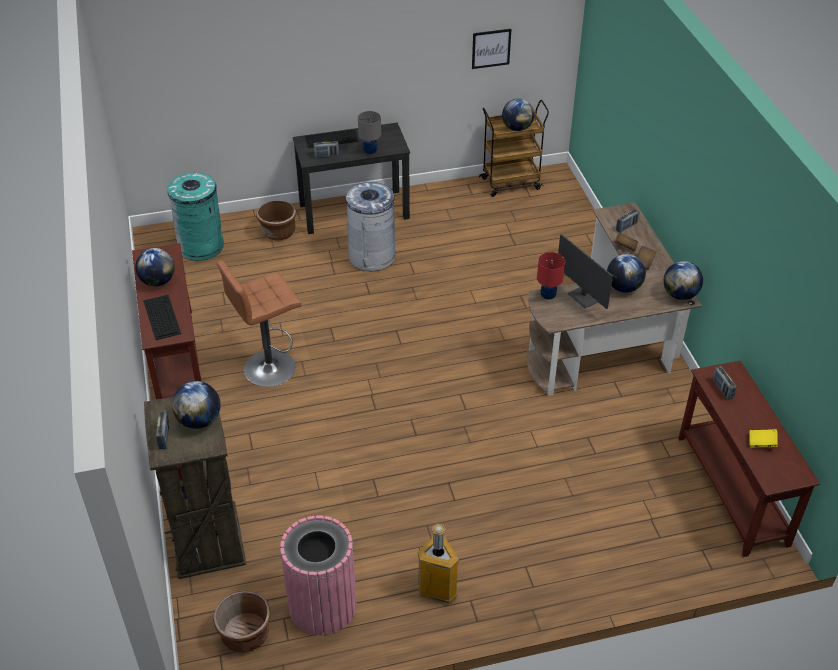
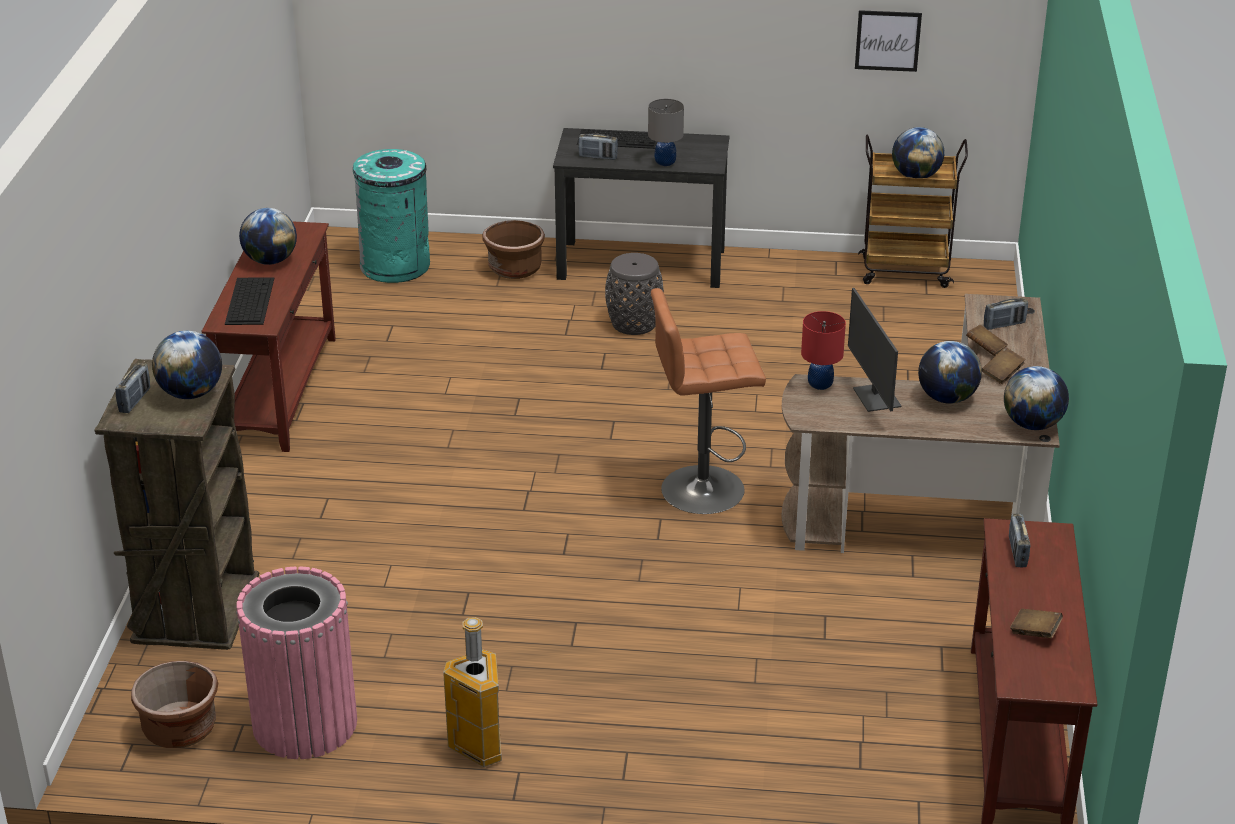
camera: 20 degrees right, 10 degrees down
brown stool [217,260,301,387] -> brown stool moved to [651,288,766,514]
grey trash can [346,182,395,271] -> grey stool [605,253,664,335]
yellow book [750,429,778,448] -> brown book [1010,608,1063,638]

